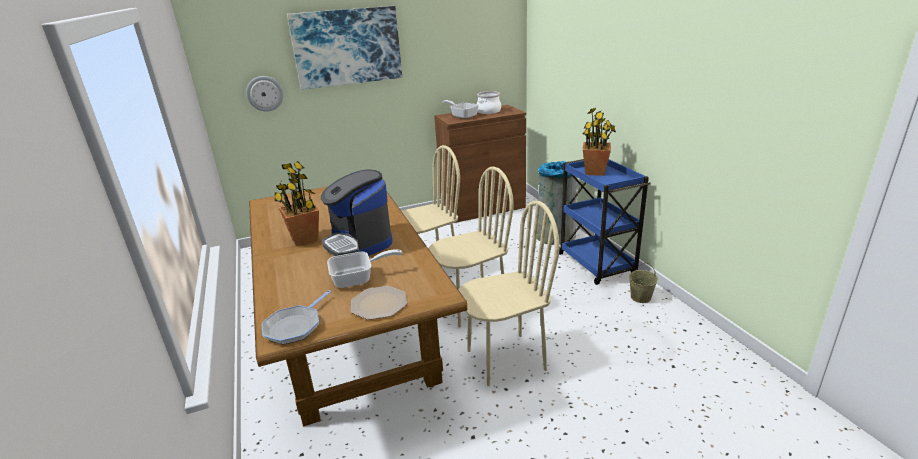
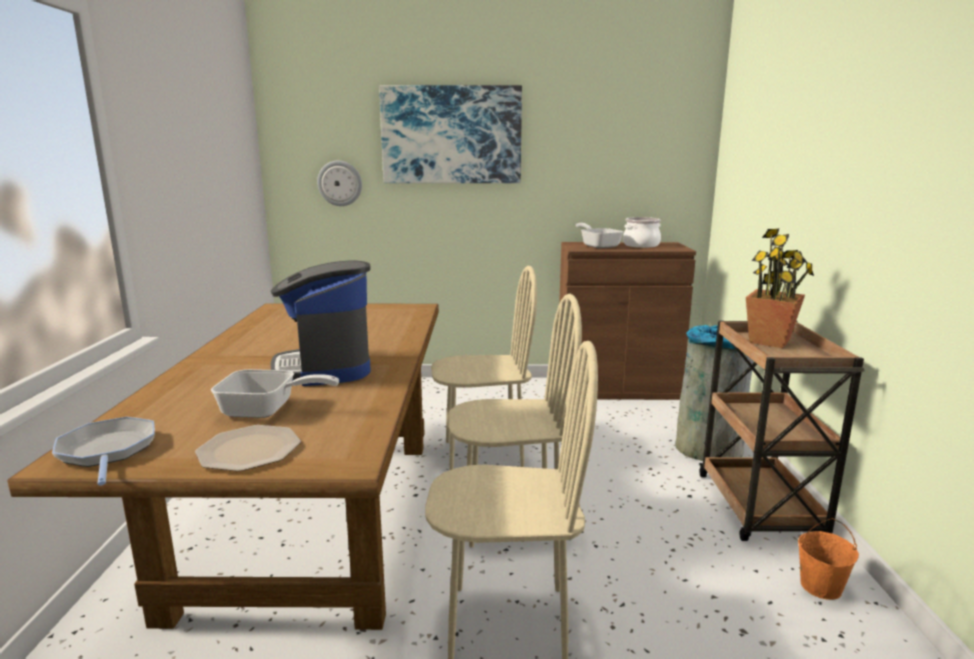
camera: 20 degrees right, 10 degrees down
frying pan [262,290,331,345] -> frying pan turned 105 degrees clockwise [52,417,155,486]
potted plant [274,161,319,246] -> none
blue cart [559,159,651,285] -> brown cart [699,320,864,541]
beige bucket [629,263,658,303] -> orange bucket [798,518,859,600]

